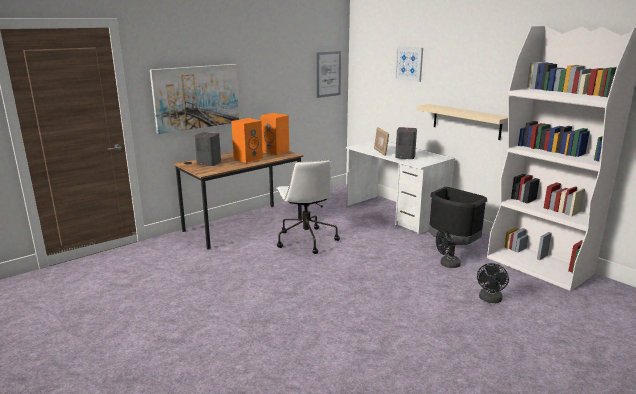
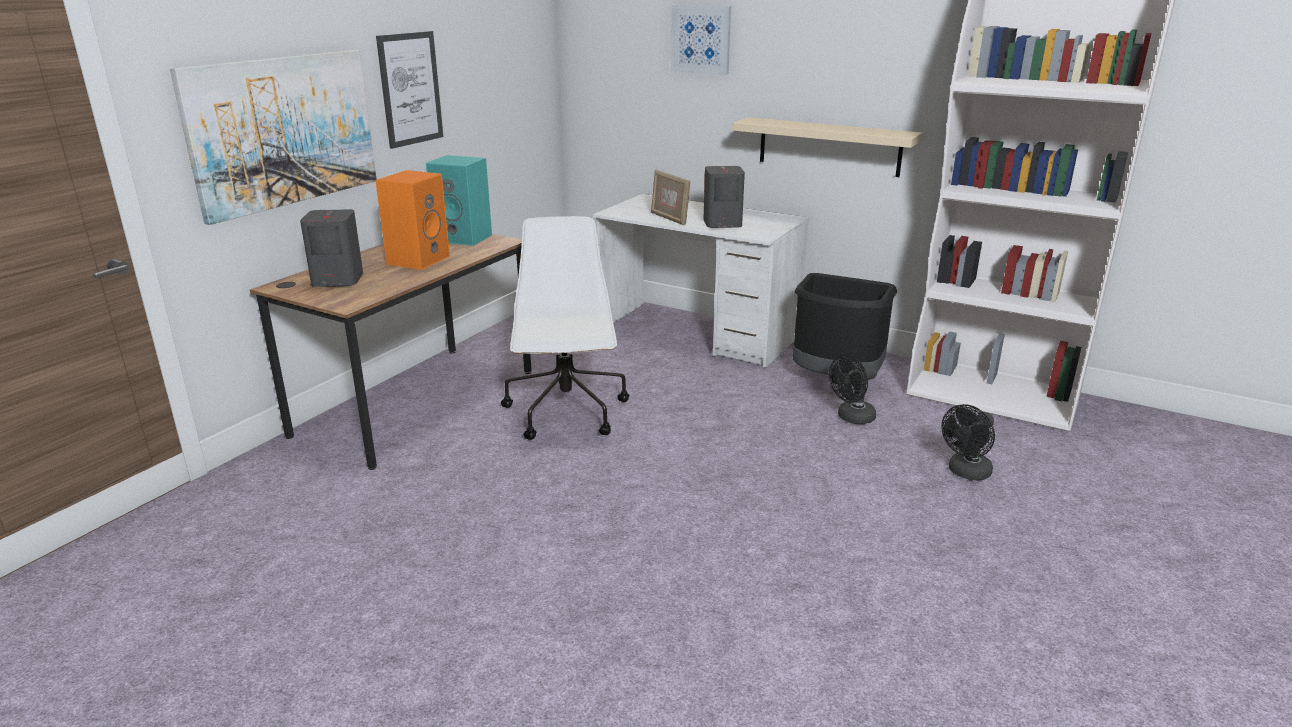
camera: 20 degrees left, 5 degrees up
orange speaker [260,113,289,155] -> turquoise speaker [426,155,492,246]
white office chair [276,159,340,254] -> white office chair turned 150 degrees counterclockwise [501,216,629,440]
picture [317,51,341,98] -> picture moved to [376,31,443,149]
black fan [477,263,509,303] -> black fan turned 45 degrees clockwise [941,404,995,480]

